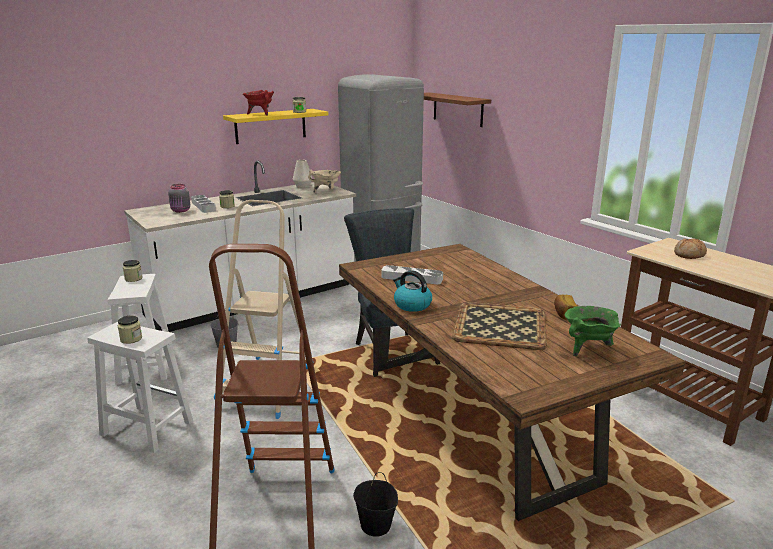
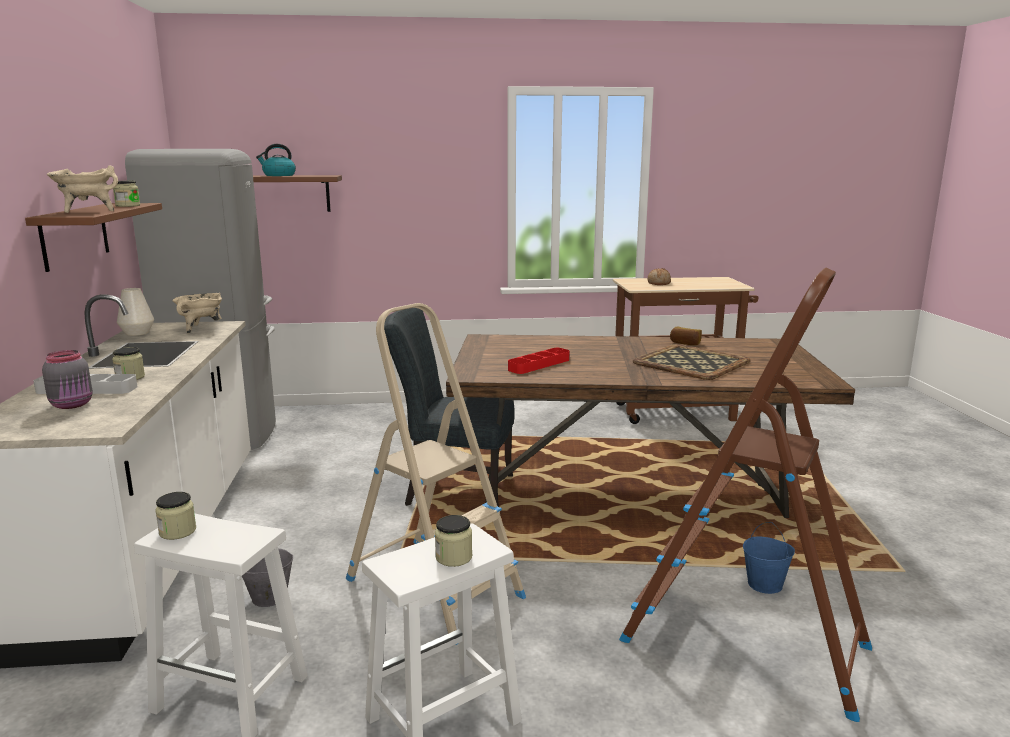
camera: 60 degrees left, 5 degrees down
yellow shelf [223,109,328,144] -> brown shelf [25,203,162,272]
red cooking pot [243,90,274,116] -> beige cooking pot [47,165,118,213]
black bucket [353,472,398,537] -> blue bucket [743,522,795,594]
grey tray [381,265,443,284] -> red tray [508,348,569,374]
kettle [393,270,432,312] -> kettle moved to [256,144,296,176]
green cooking pot [565,306,621,356] -> none

